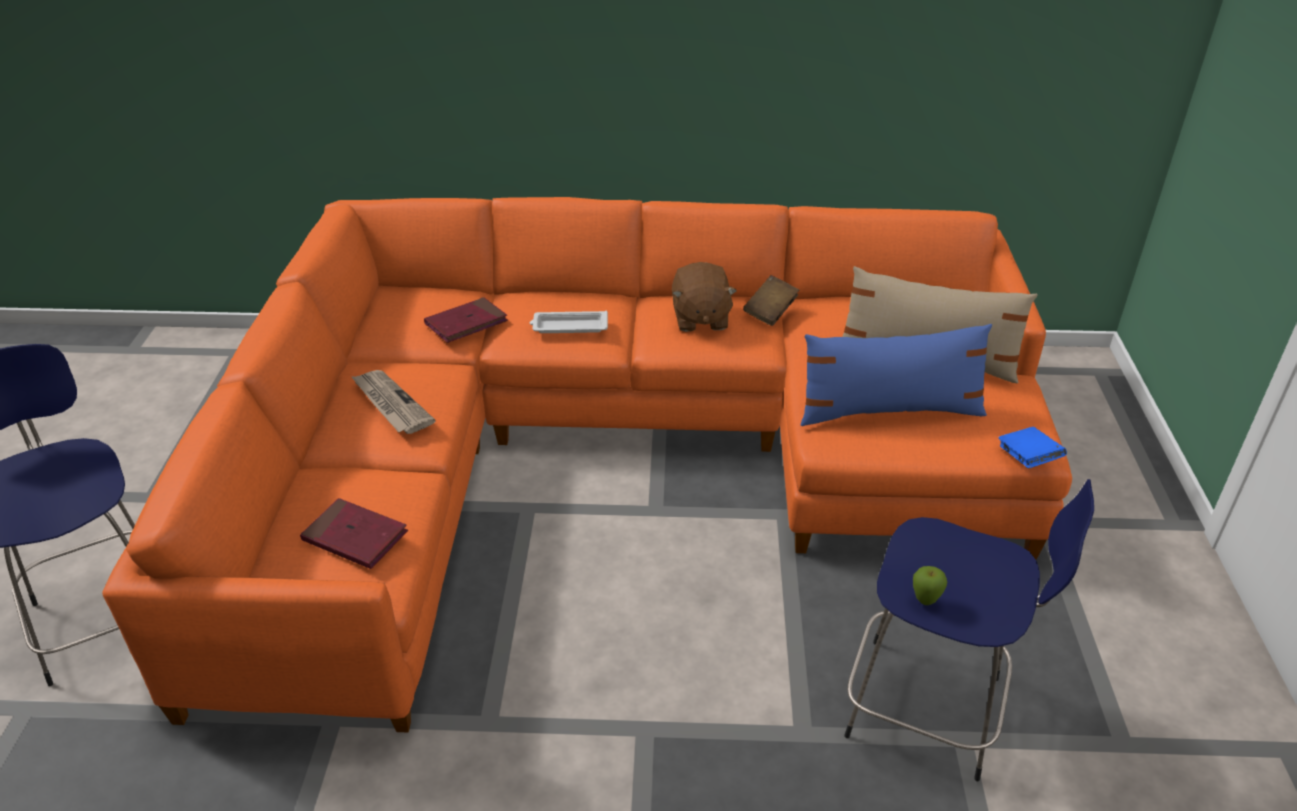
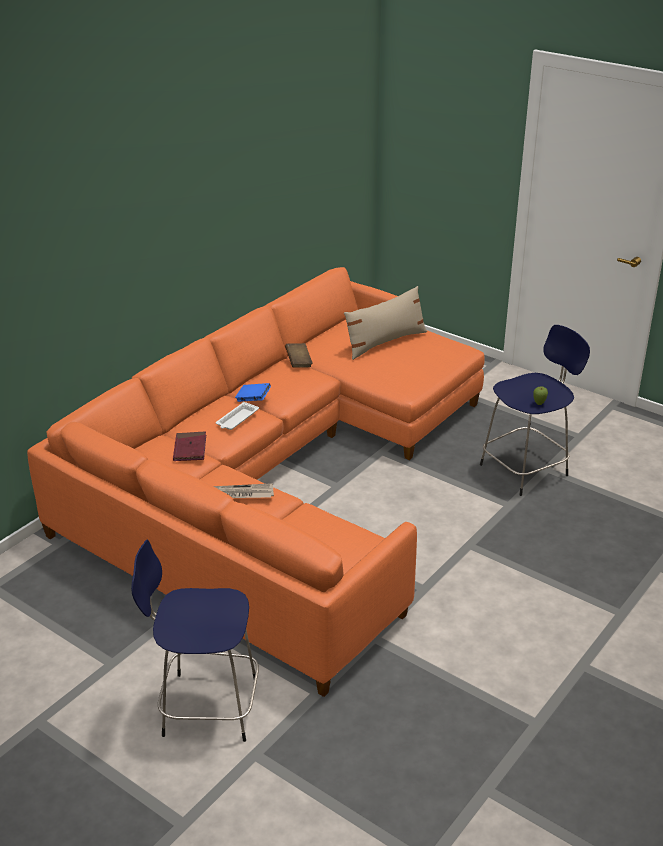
camera: 55 degrees left, 5 degrees down
red book [300,498,408,569] -> none
brown plush toy [672,262,737,332] -> none
blue pillow [801,324,992,426] -> none
blue book [998,427,1067,468] -> blue book moved to [235,383,271,402]

